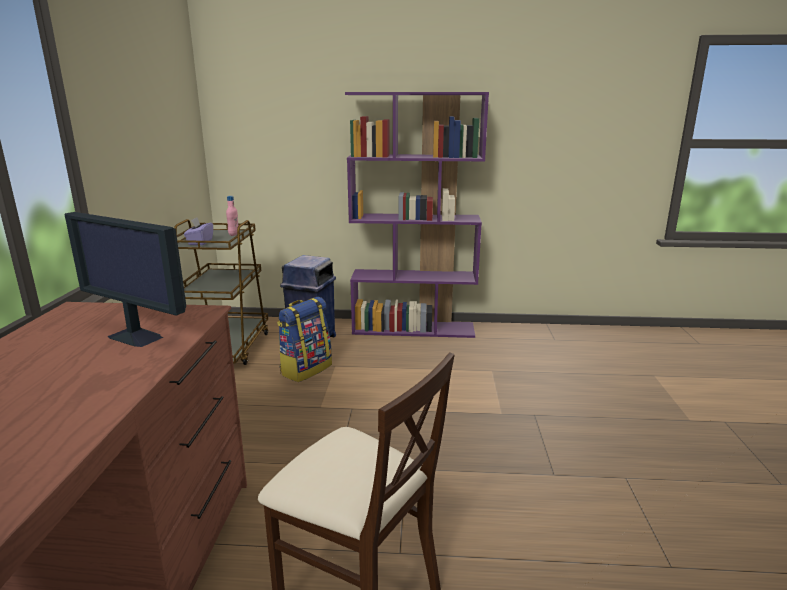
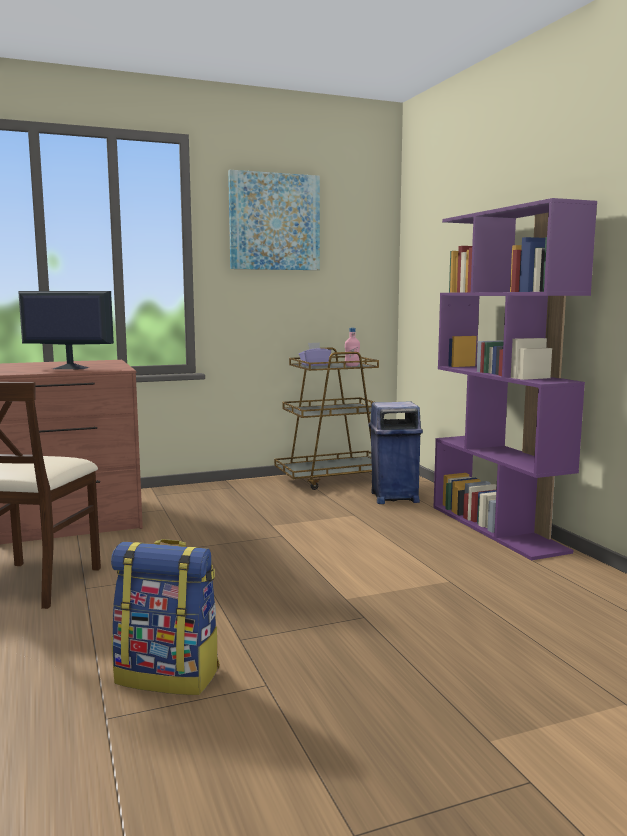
camera: 65 degrees right, 10 degrees down
monitor [65,212,186,347] -> monitor turned 90 degrees clockwise [18,291,114,369]
backpack [277,297,332,382] -> backpack moved to [111,539,220,695]
none -> picture [228,170,320,270]

